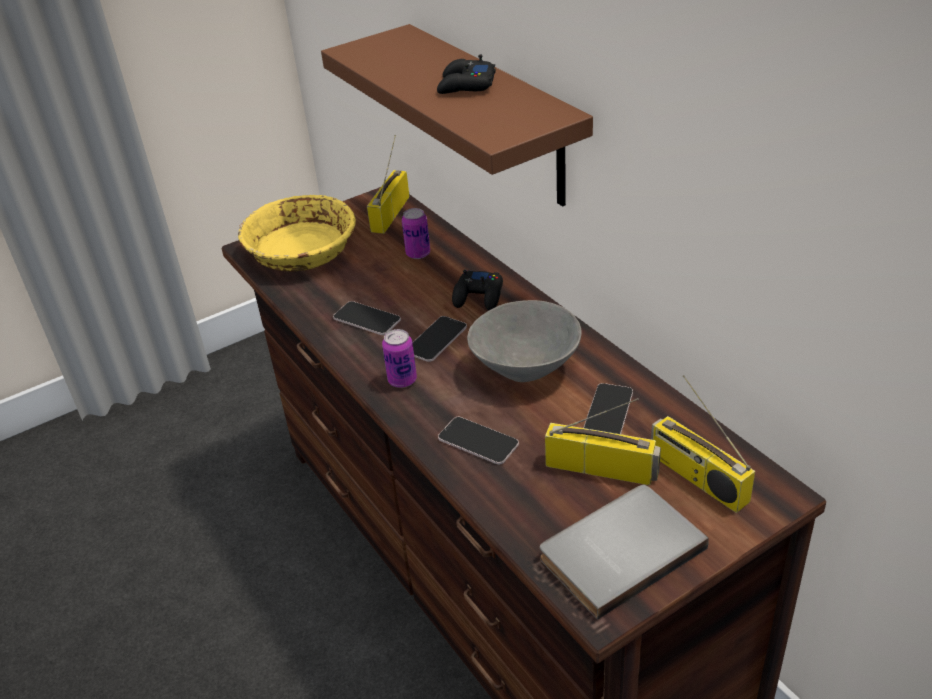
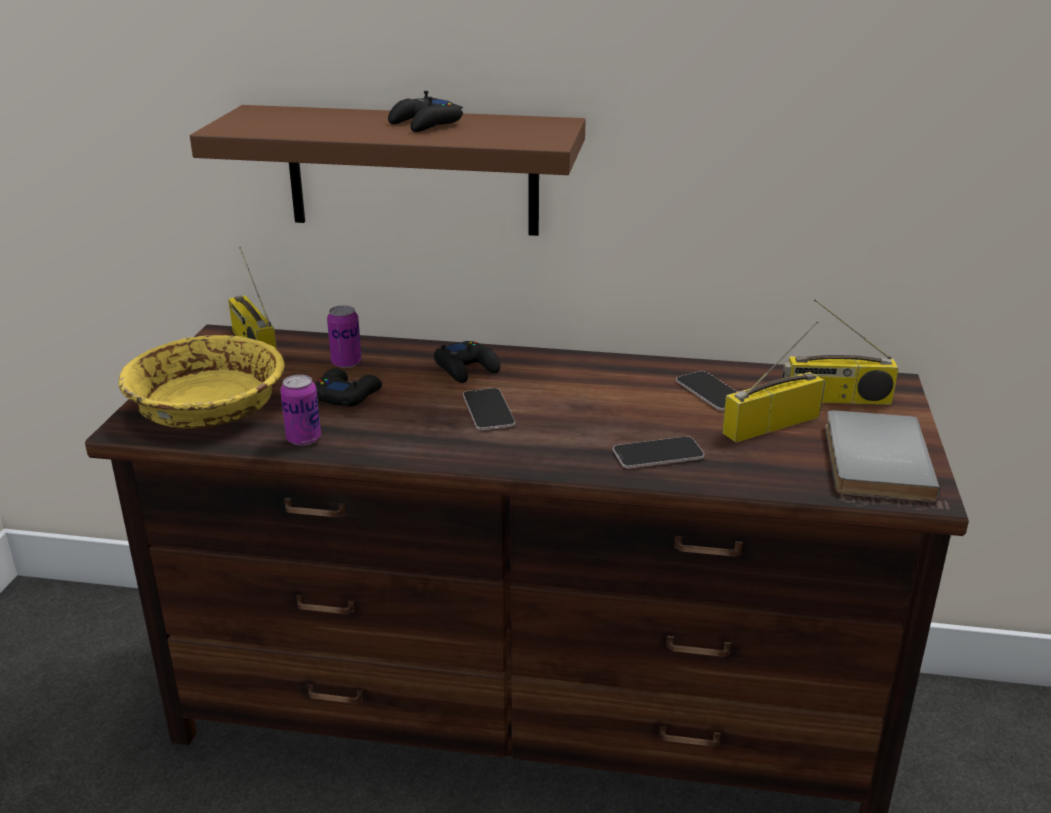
camera: 50 degrees left, 10 degrees down
phone [333,301,401,335] -> none
can [382,329,417,388] -> can moved to [280,374,321,446]
grey bowl [467,300,581,382] -> none
none -> black game controller [315,368,382,407]

